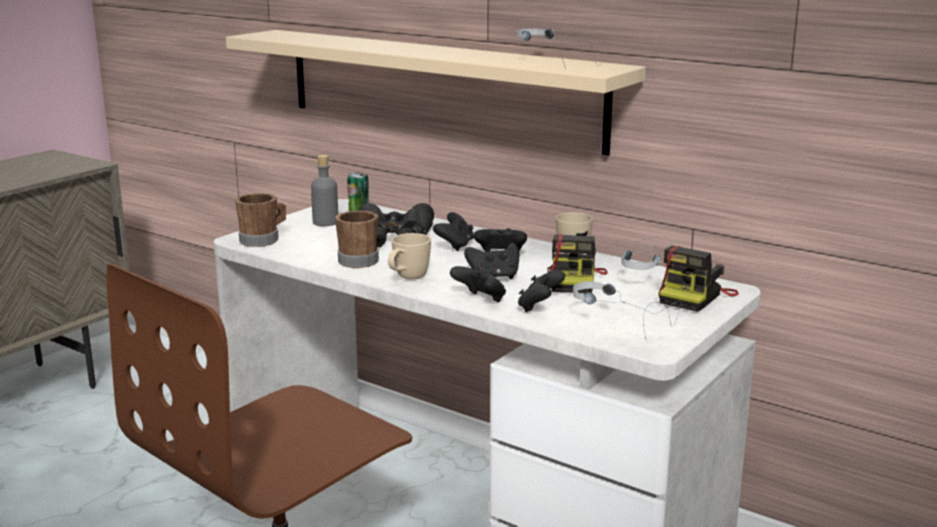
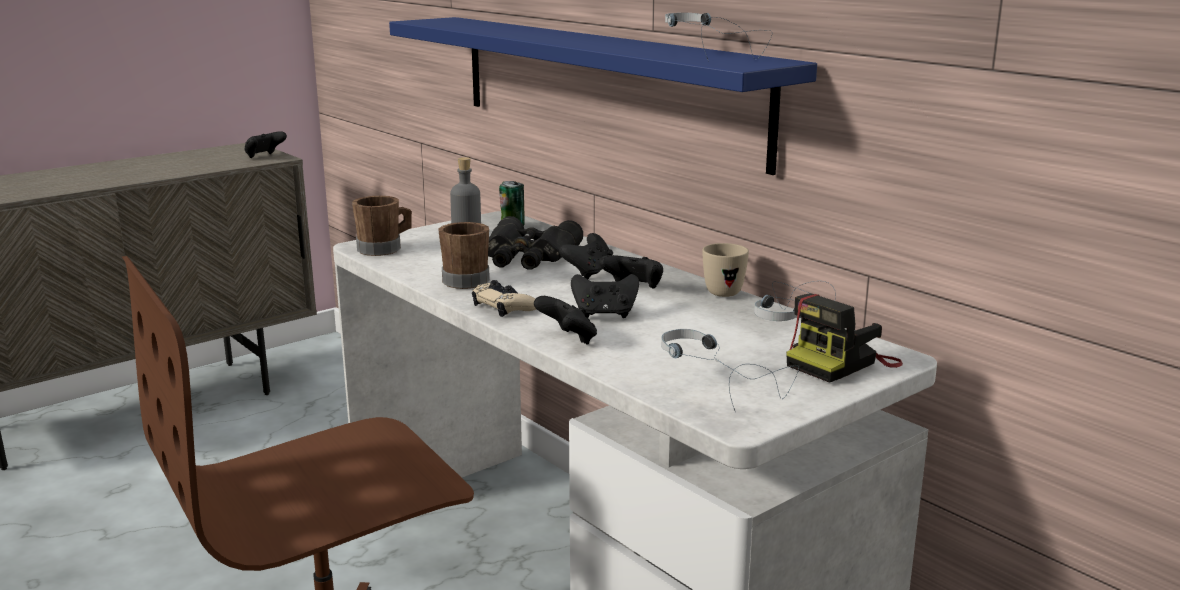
camera: 15 degrees right, 0 degrees up
beige shelf [226,30,646,156] -> blue shelf [389,17,817,175]
beige mug [388,233,431,279] -> beige game controller [472,280,536,317]
black game controller [518,270,565,312] -> black game controller moved to [244,131,287,158]
camera [547,234,608,293] -> none

